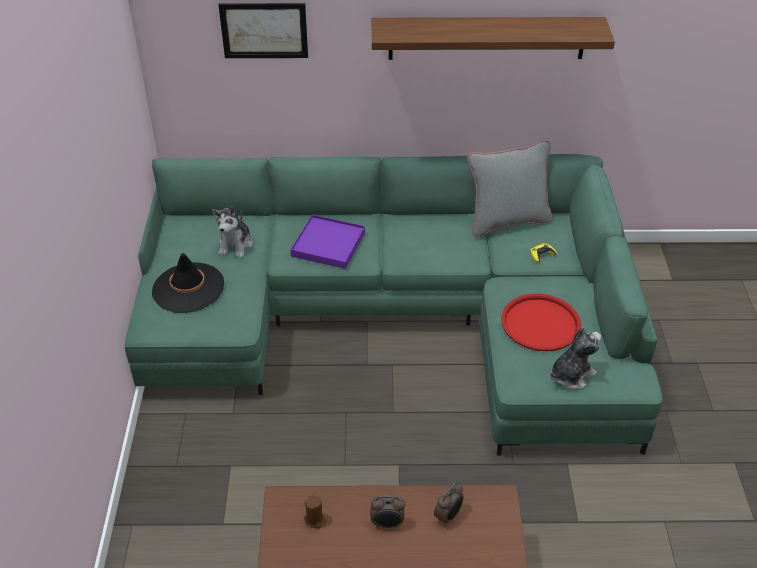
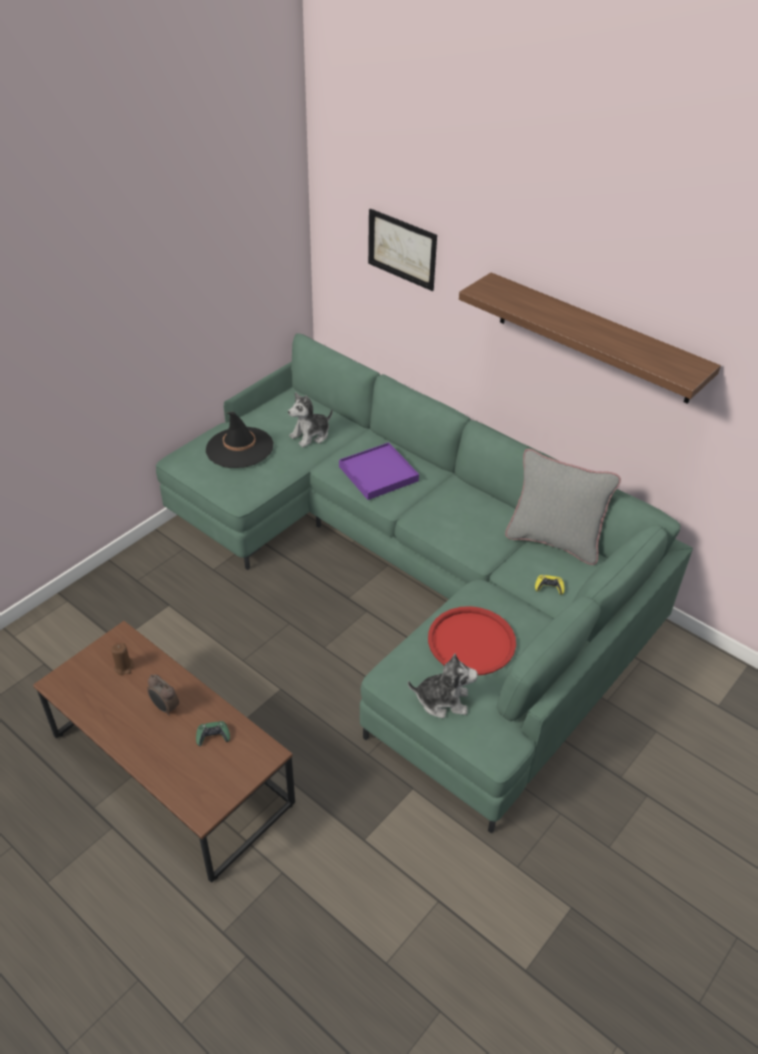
camera: 40 degrees right, 0 degrees up
alarm clock [434,482,464,526] -> green game controller [196,721,230,746]

